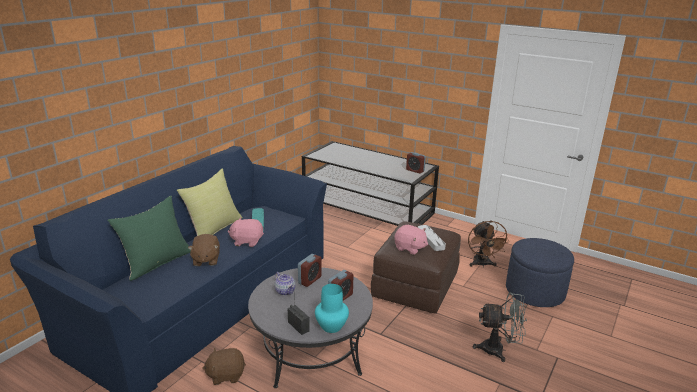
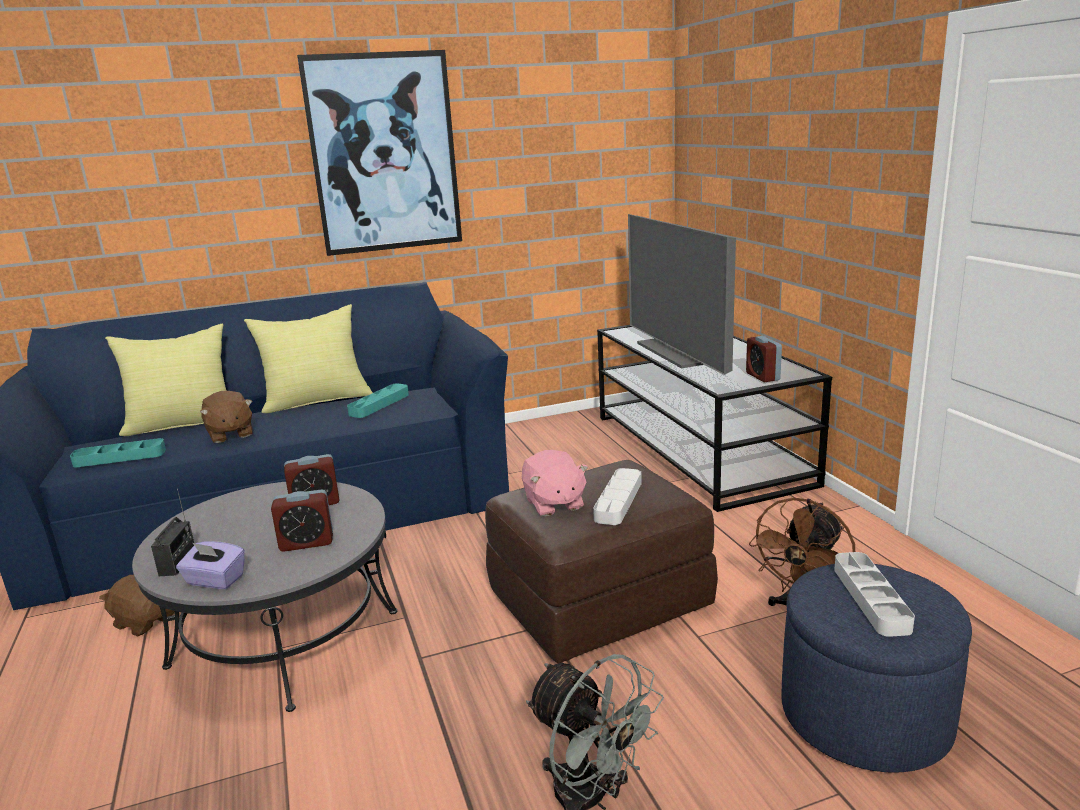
camera: 40 degrees right, 5 degrees down
green pillow [107,195,191,281] -> yellow pillow [105,324,226,436]
brown plush toy [188,234,220,266] -> brown plush toy turned 60 degrees counterclockwise [200,391,253,443]
pink plush toy [228,218,264,247] -> none
teapot [274,272,296,296] -> none
turquoise vase [315,284,349,333] -> purple tissue box [176,541,245,589]
none -> turquoise tray [70,438,166,467]
none -> picture [297,50,462,256]
none -> television [628,214,736,375]
none -> grey tray [834,552,915,637]

